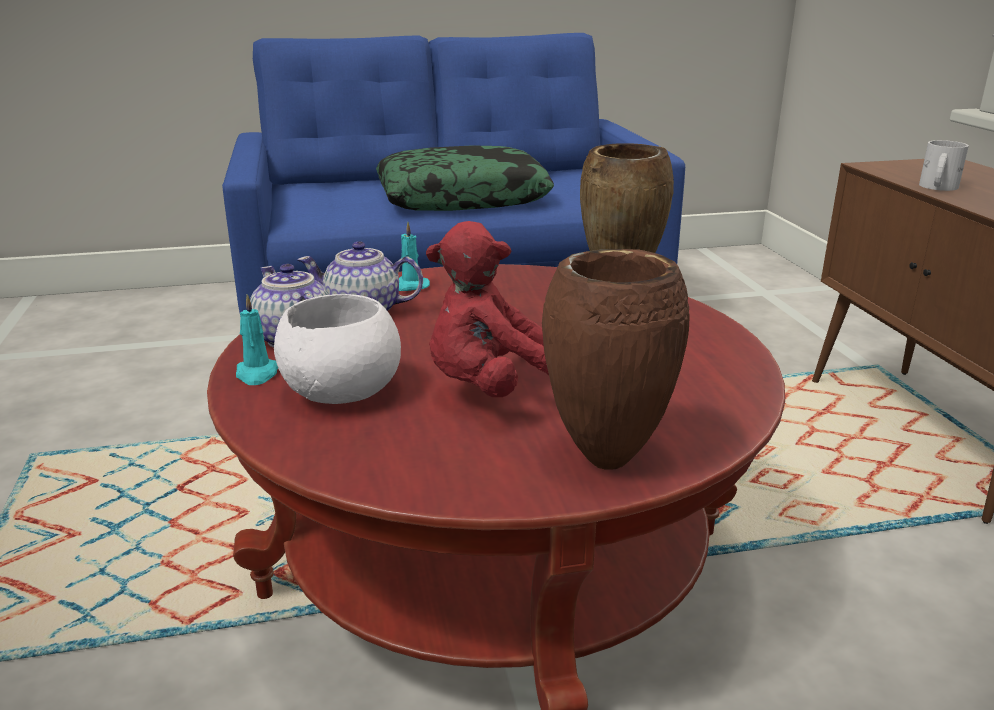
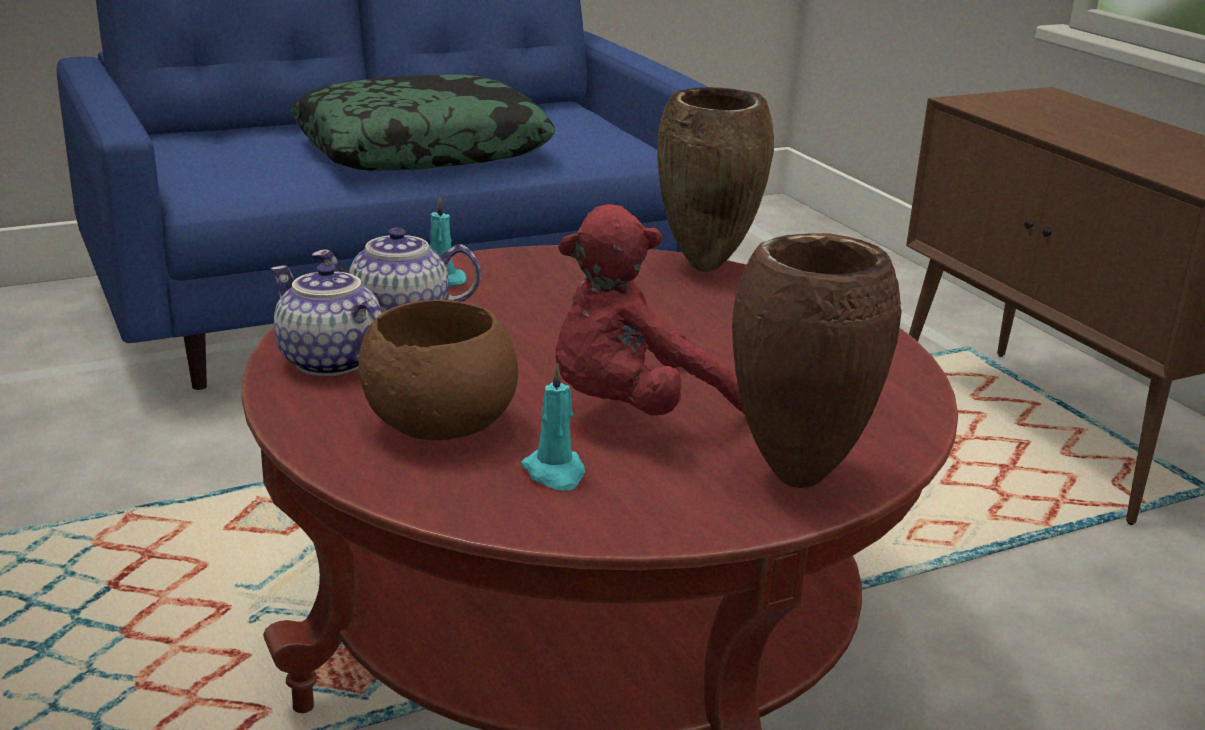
camera: 15 degrees left, 0 degrees up
turquoise candle [236,294,278,385] -> turquoise candle moved to [521,363,585,491]
white bowl [274,294,401,404] -> brown bowl [358,300,518,440]
white mug [919,140,969,191] -> none

